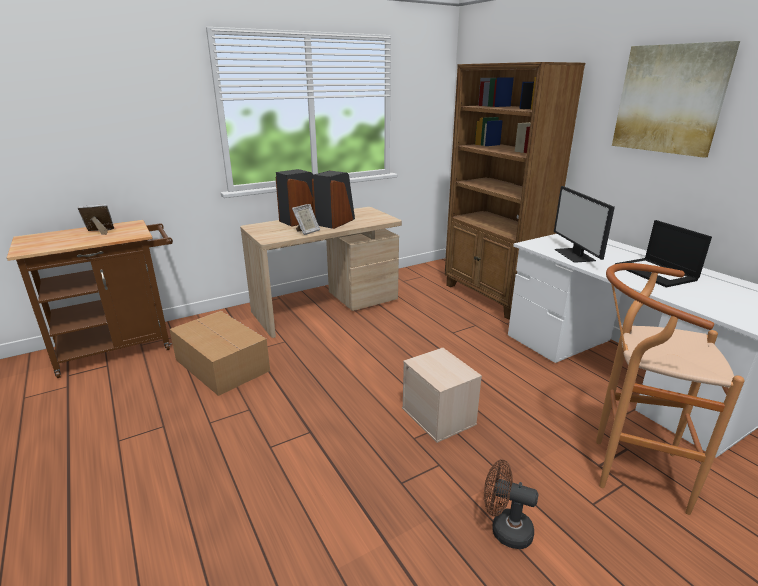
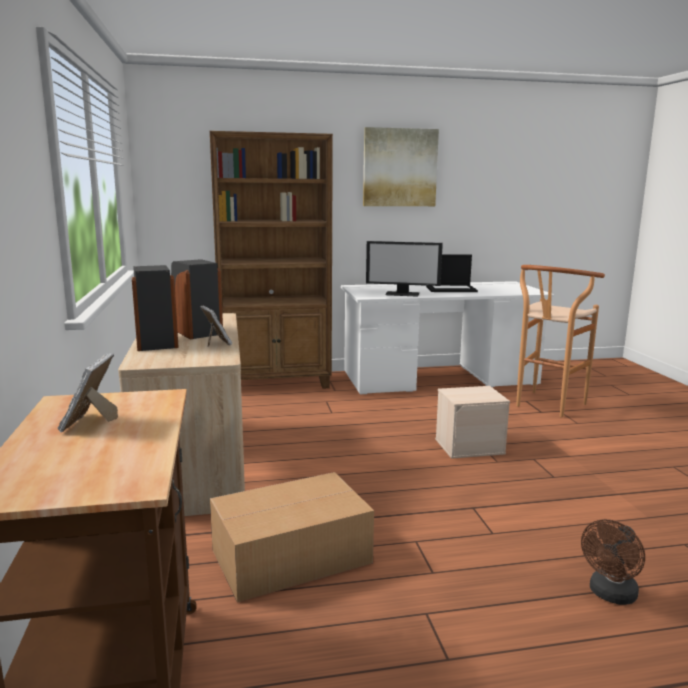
camera: 70 degrees left, 10 degrees down
brown fan [484,459,538,549] -> brown fan moved to [581,519,645,605]

